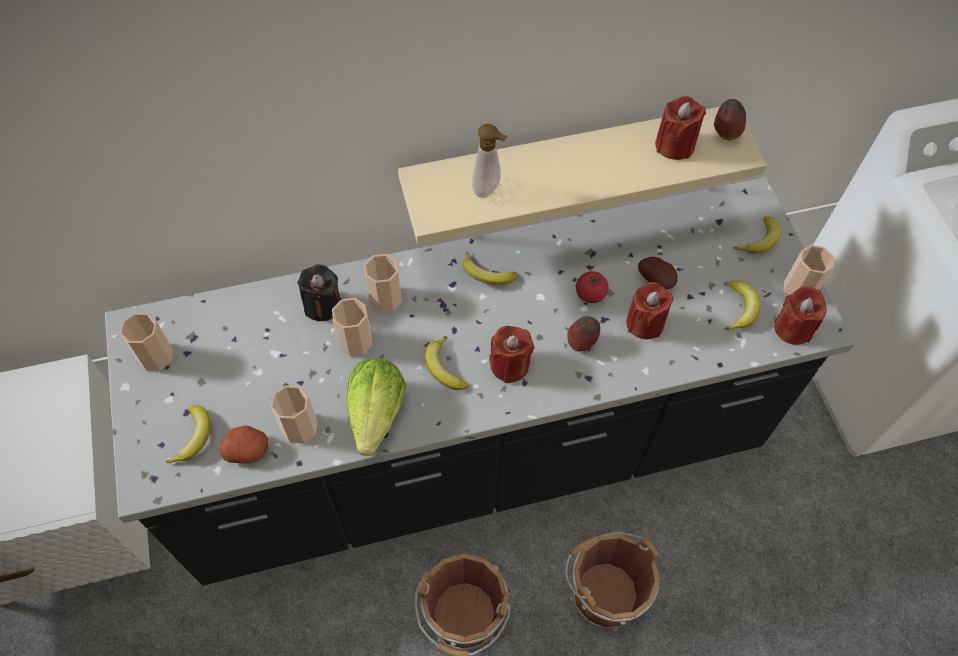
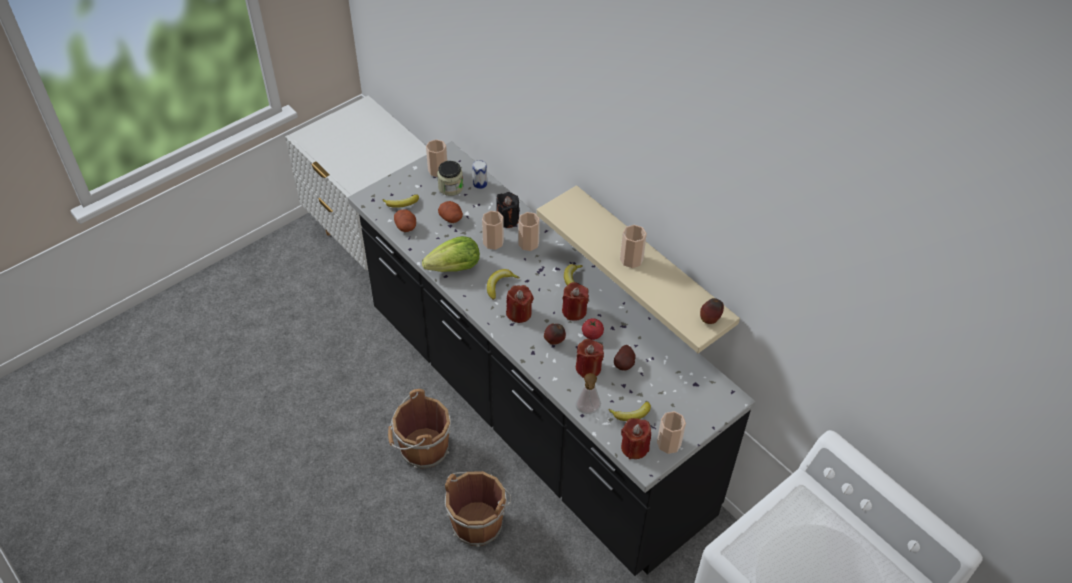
camera: 65 degrees right, 10 degrees down
cup [271,385,318,443] -> cup moved to [620,225,647,268]
soap dispenser [472,124,508,198] -> soap dispenser moved to [575,373,601,414]
red candle [655,96,706,160] -> red candle moved to [562,282,589,321]
banana [733,216,781,254] -> none
none -> jar [437,161,463,196]
none -> potato [438,201,463,223]
none -> can [472,160,487,189]

